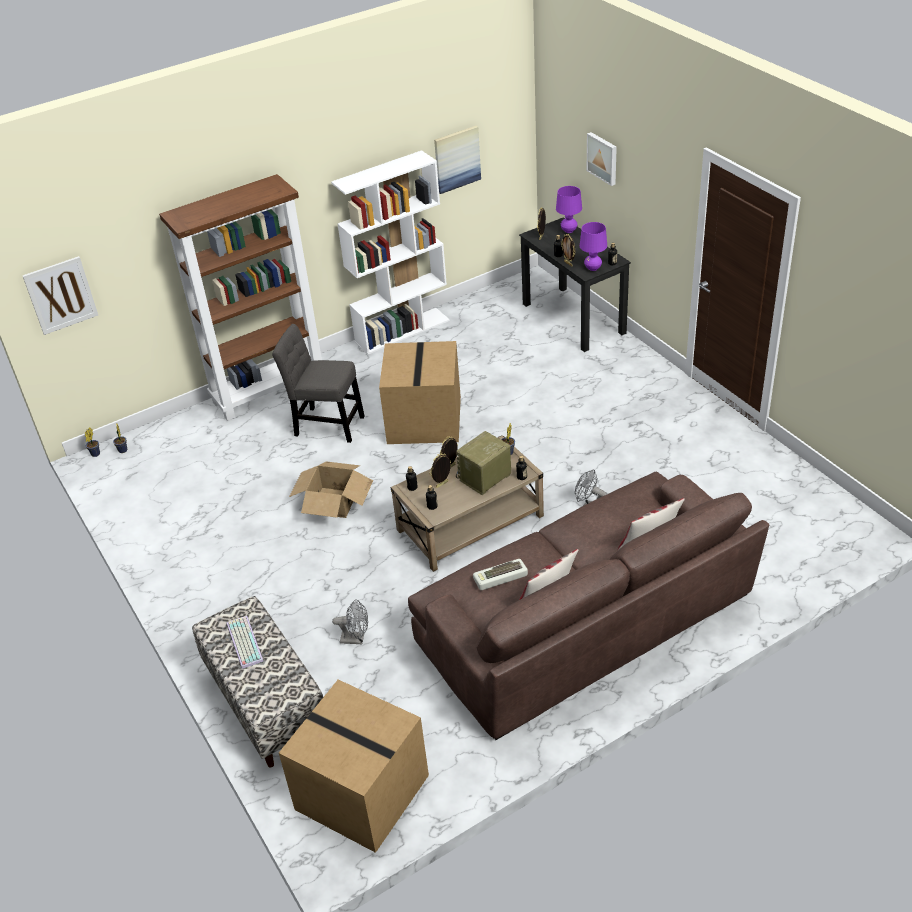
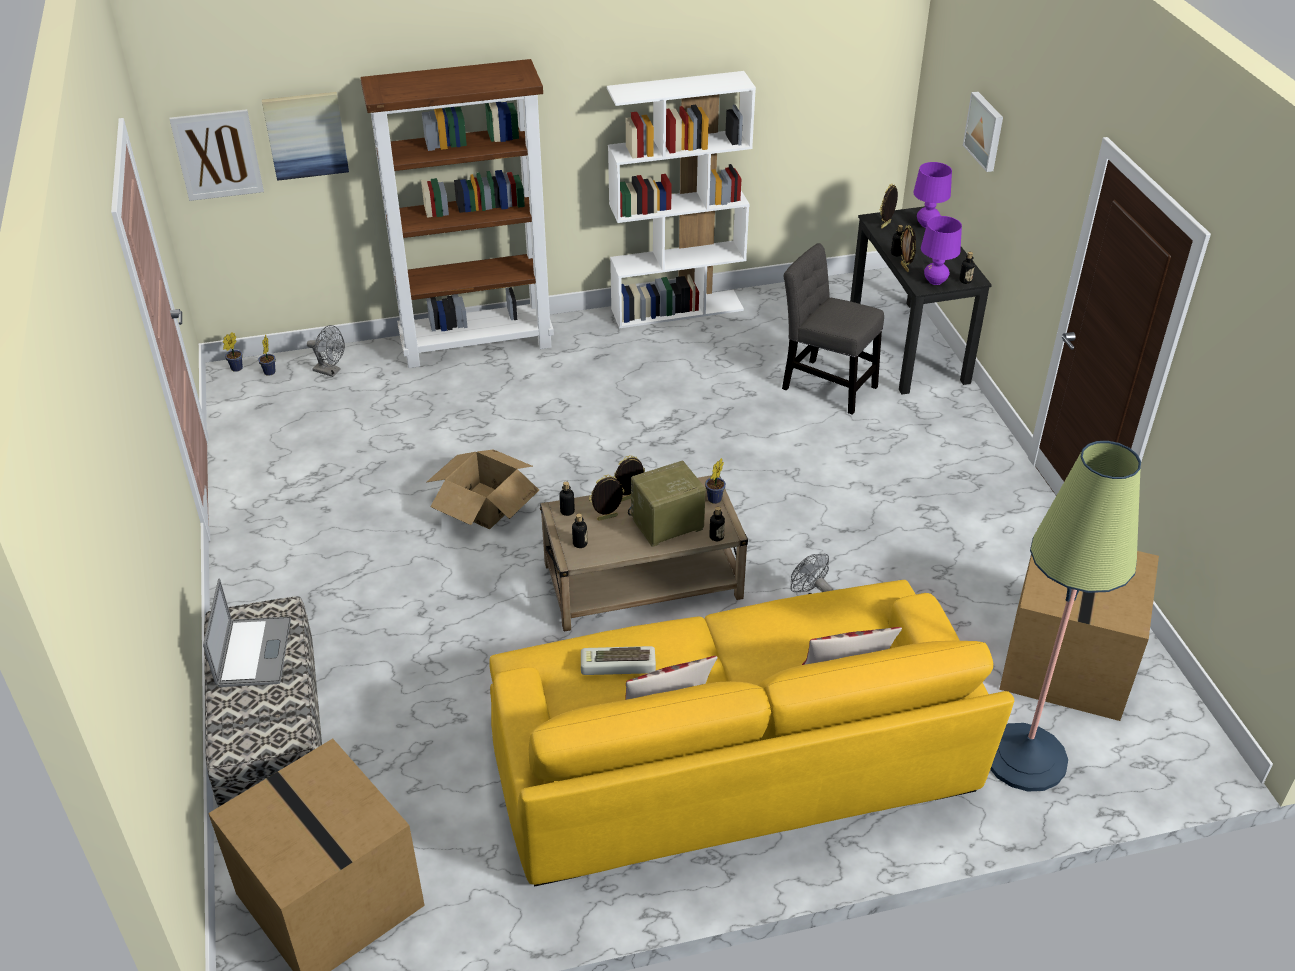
camera: 15 degrees right, 0 degrees up
keyboard [227,616,264,669] -> laptop [203,579,291,687]
grey chair [272,324,365,443] -> grey chair moved to [782,243,884,415]
grey fan [332,599,368,644] -> grey fan moved to [307,325,345,377]
cardboard box [379,341,461,444] -> cardboard box moved to [999,551,1159,721]
brown sofa [408,471,769,740] -> yellow sofa [489,580,1014,887]
picture [434,126,481,194] -> picture moved to [262,92,349,181]
none -> floor lamp [990,441,1141,791]

